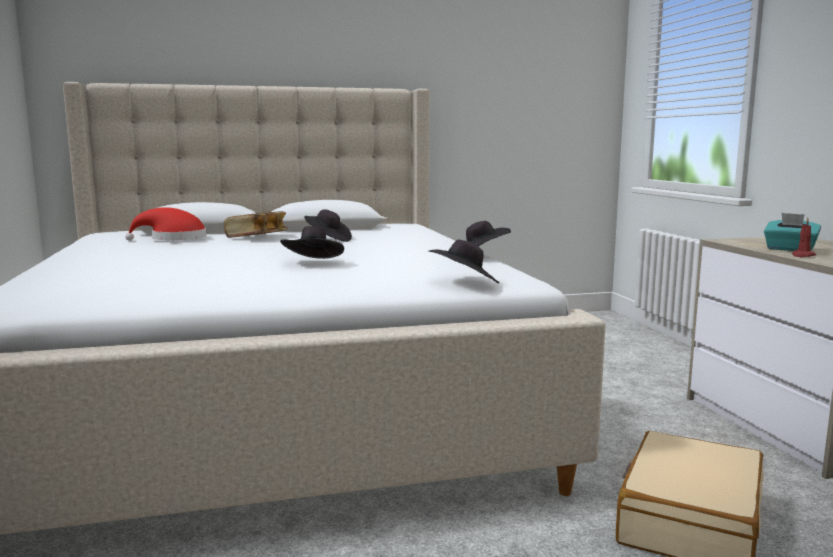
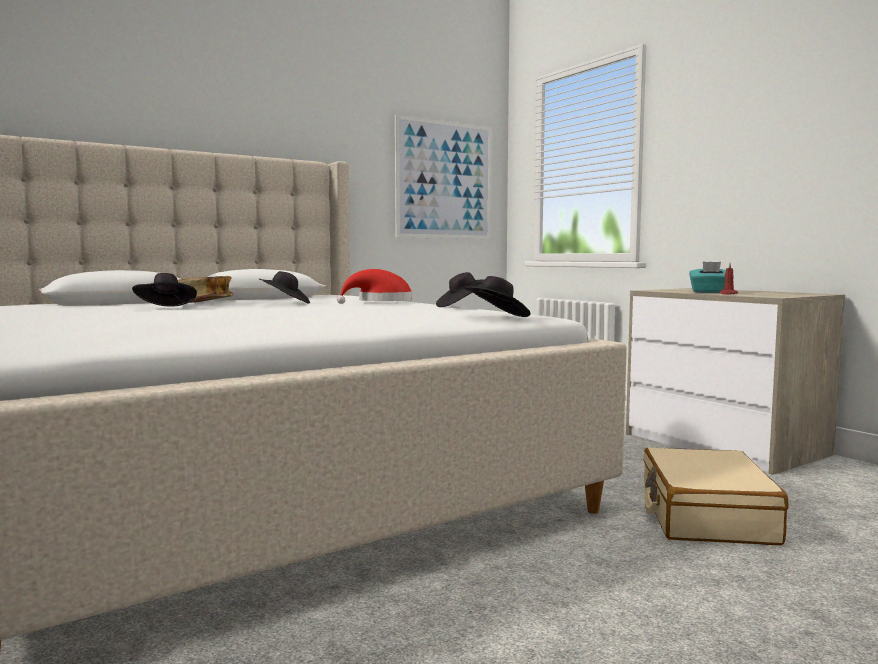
camera: 20 degrees left, 5 degrees down
red hat [125,207,206,241] -> red hat moved to [337,269,413,304]
black hat [280,226,344,259] -> black hat moved to [132,273,197,306]
none -> picture [395,114,492,239]

